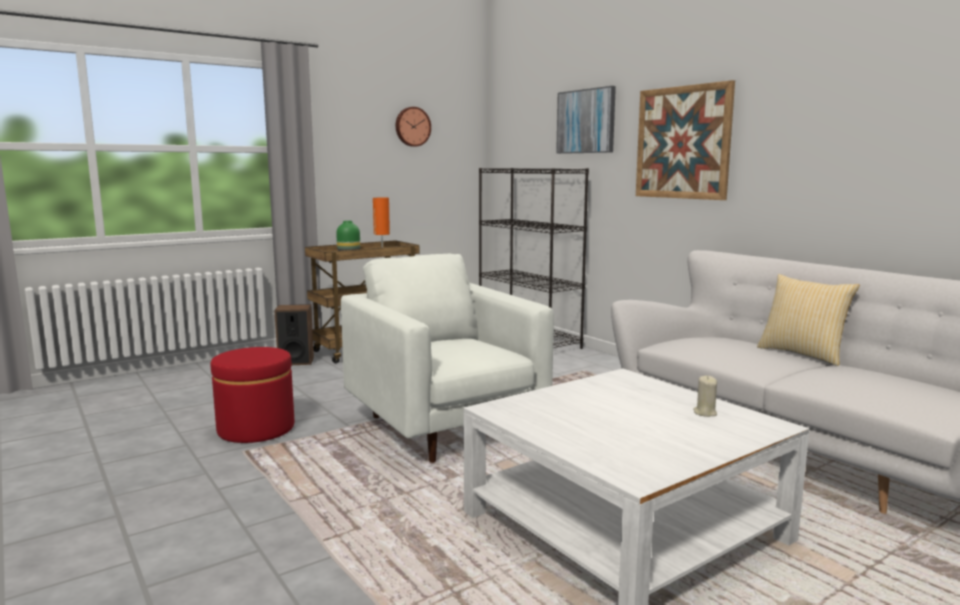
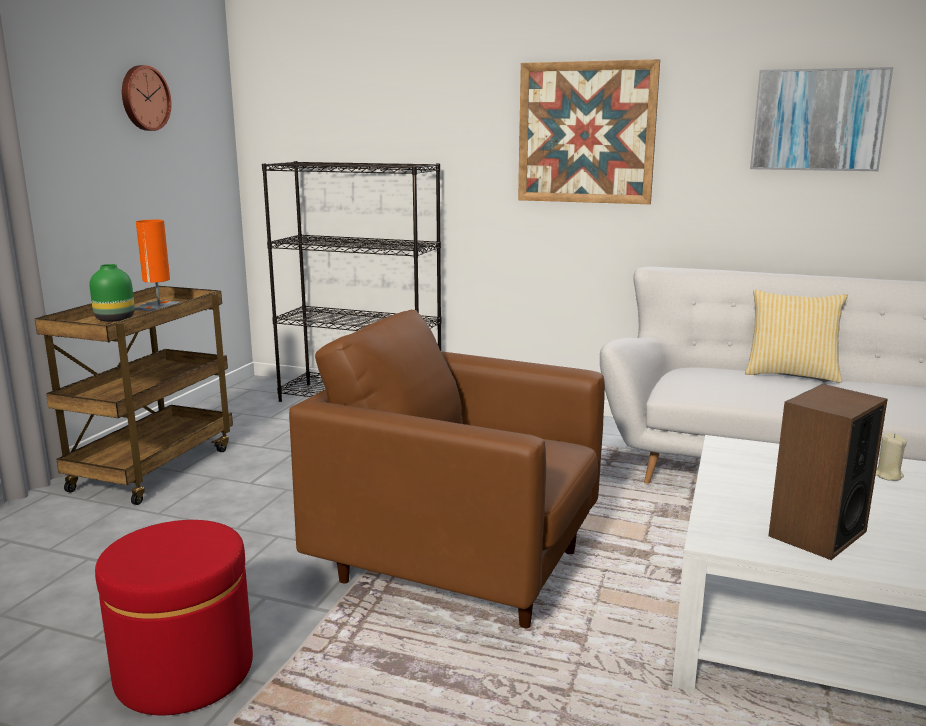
camera: 35 degrees left, 5 degrees up
speaker [274,304,314,365] -> speaker moved to [768,384,887,560]
white armchair [341,254,554,463] -> brown armchair [289,310,605,628]
picture [556,86,616,154] -> picture moved to [750,67,893,171]

